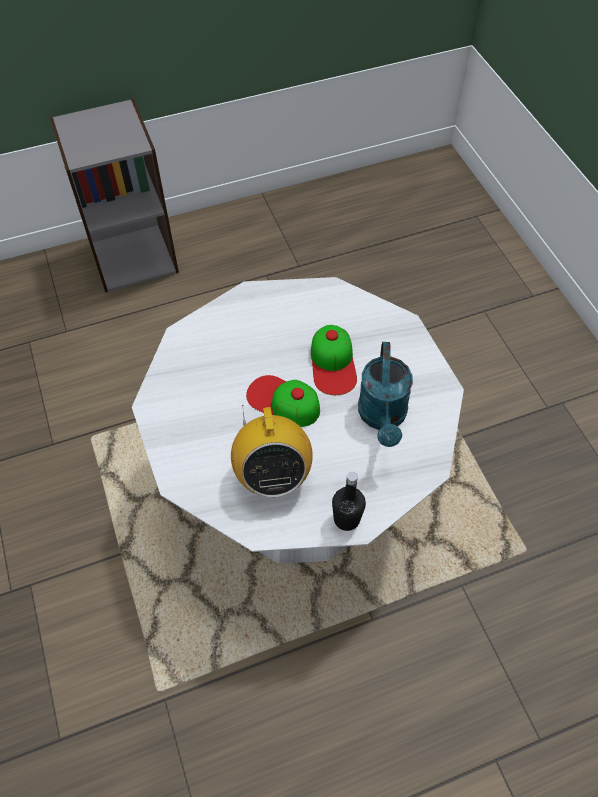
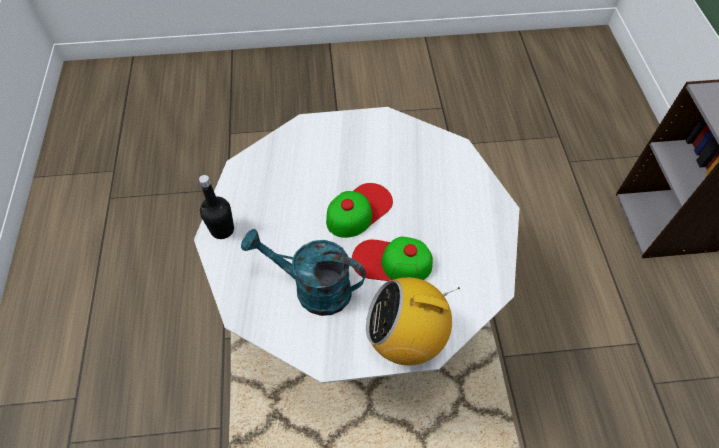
camera: 105 degrees right, 0 degrees up
radio [231,405,313,497] -> radio moved to [366,277,460,365]

